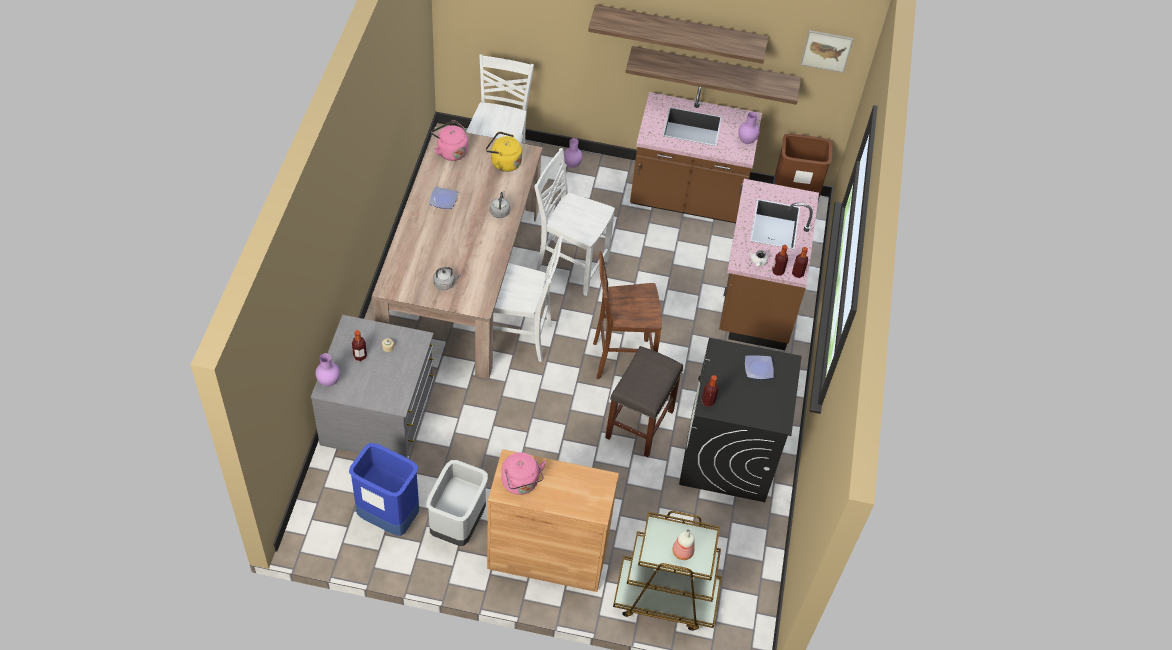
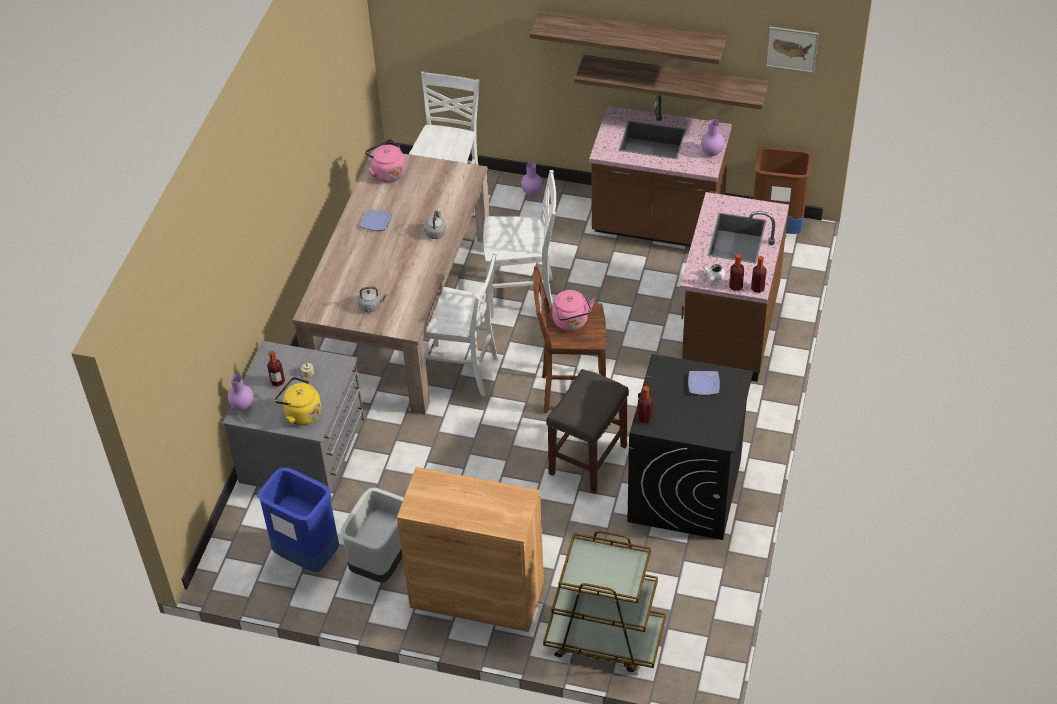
camera: 10 degrees right, 5 degrees down
yellow kettle [486,132,522,172] -> yellow kettle moved to [274,377,321,425]
pink kettle [501,452,546,495] -> pink kettle moved to [552,290,595,331]
white chair [535,148,615,296] -> white chair turned 150 degrees clockwise [483,170,556,318]
bottle [672,529,695,560] -> none

